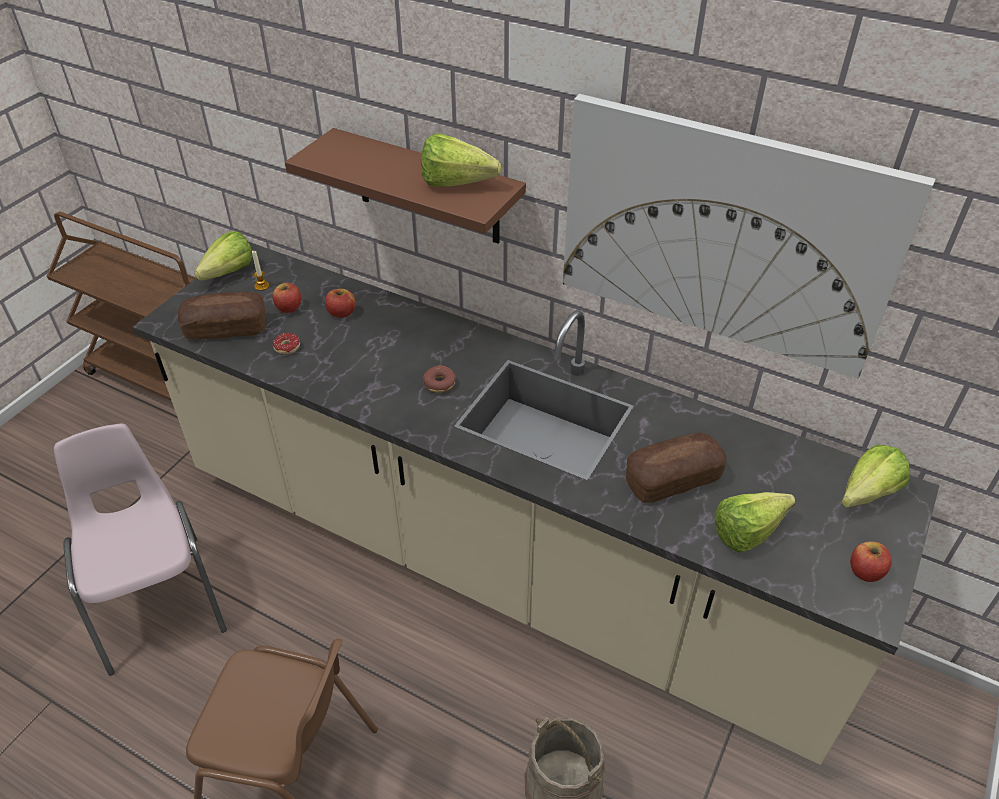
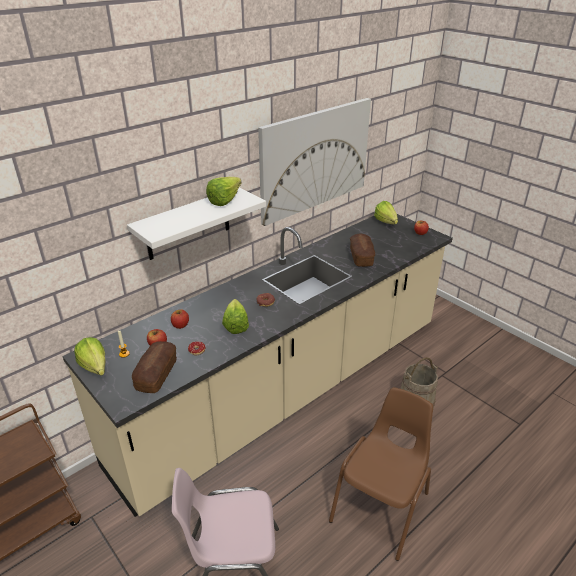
camera: 70 degrees left, 10 degrees down
brown shelf [285,128,526,243] -> white shelf [127,187,266,260]
lettuce [715,492,795,552] -> lettuce moved to [222,299,249,334]

